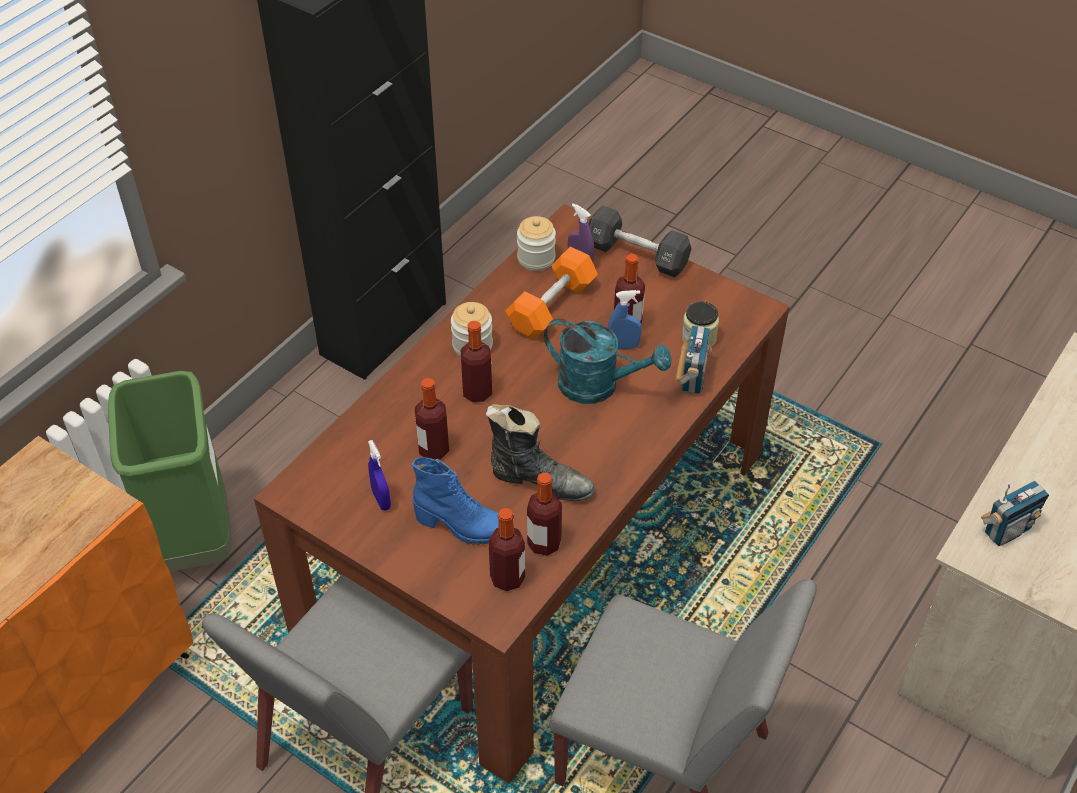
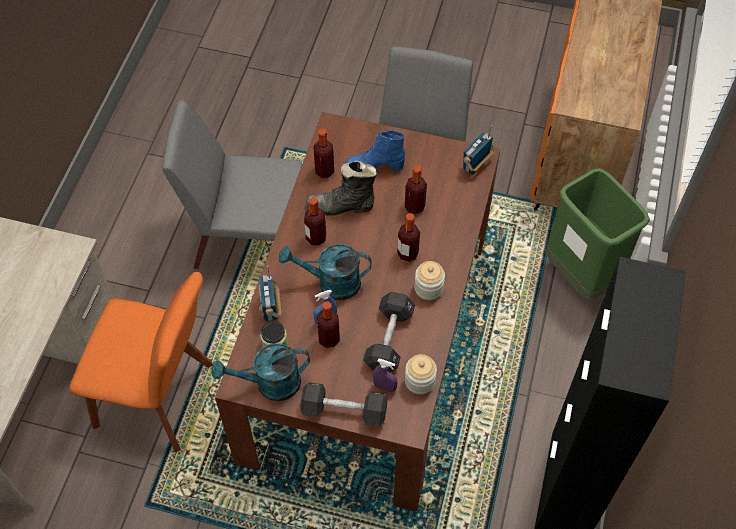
camera: 160 degrees right, 10 degrees up
blue spray bottle [368,440,391,511] -> none
bottle [488,508,525,592] -> bottle moved to [304,197,326,246]
orange dumbbell [505,247,598,339] -> black dumbbell [363,292,415,372]
radio [981,481,1049,546] -> radio moved to [463,125,495,175]
none -> orange chair [69,271,213,453]
none -> turquoise watering can [212,343,310,401]

